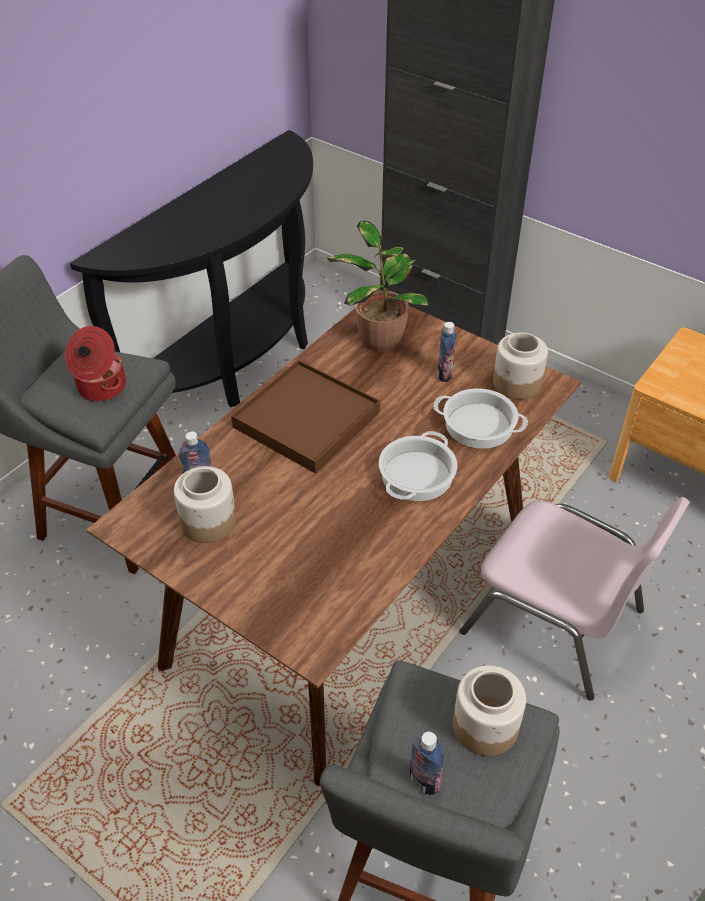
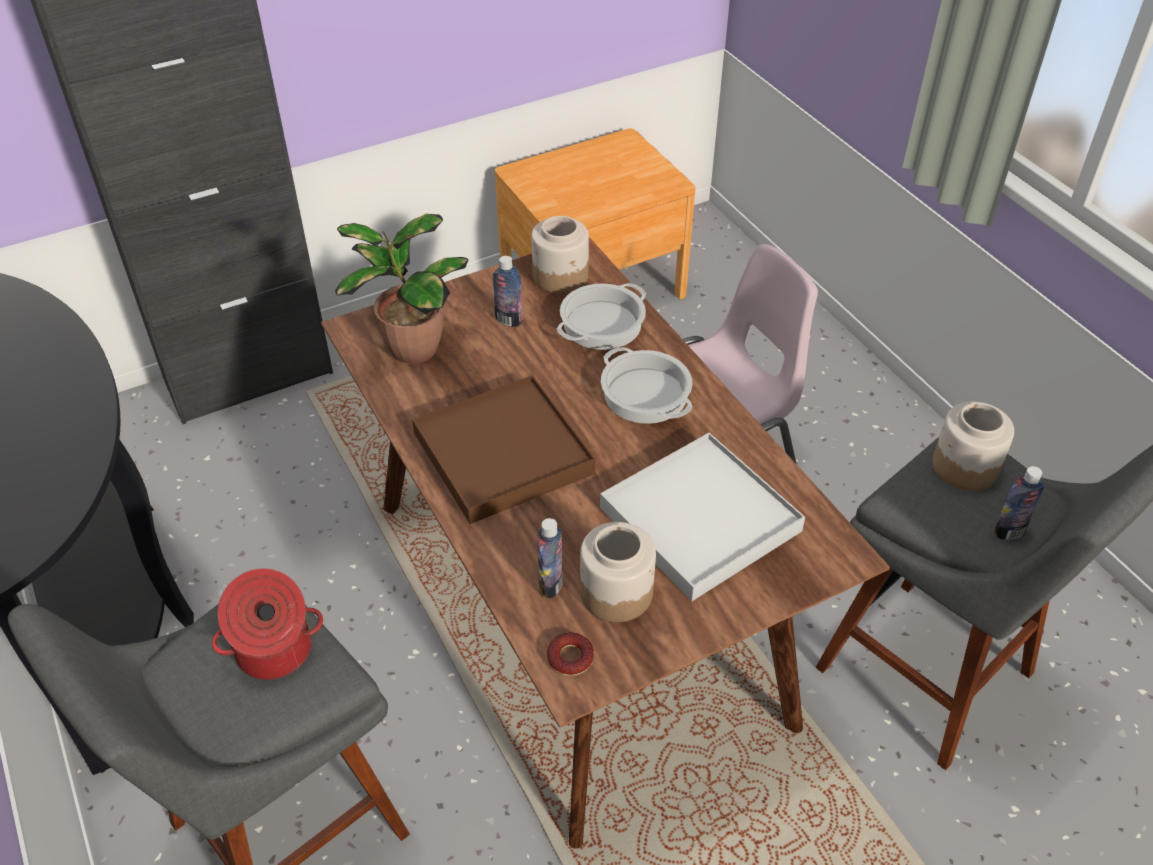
camera: 65 degrees left, 0 degrees up
none -> donut [547,632,594,676]
none -> white tray [600,433,805,601]

